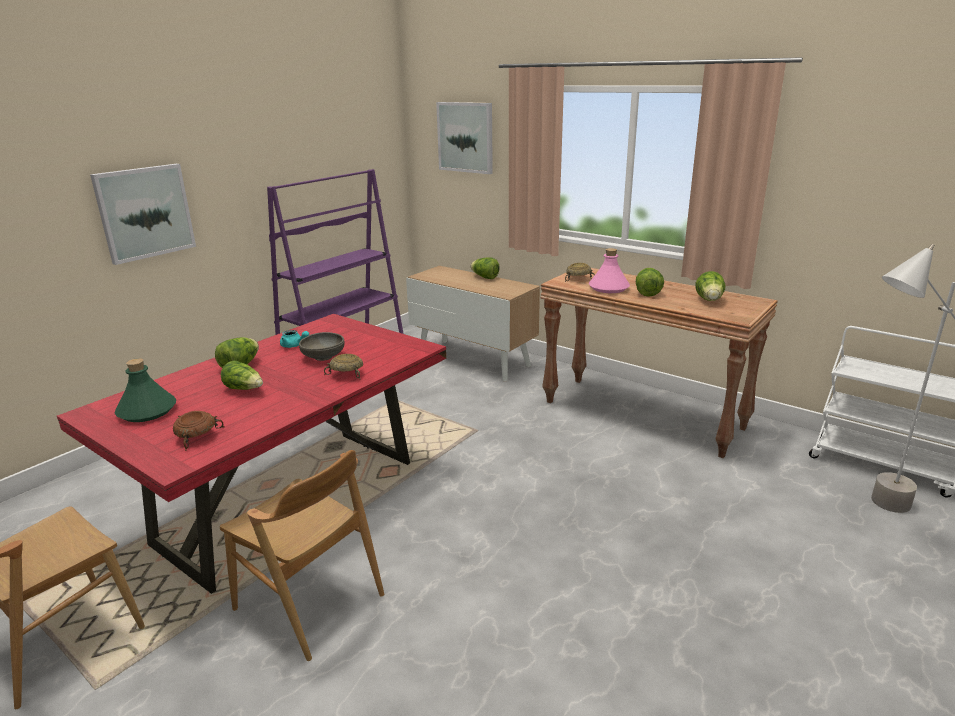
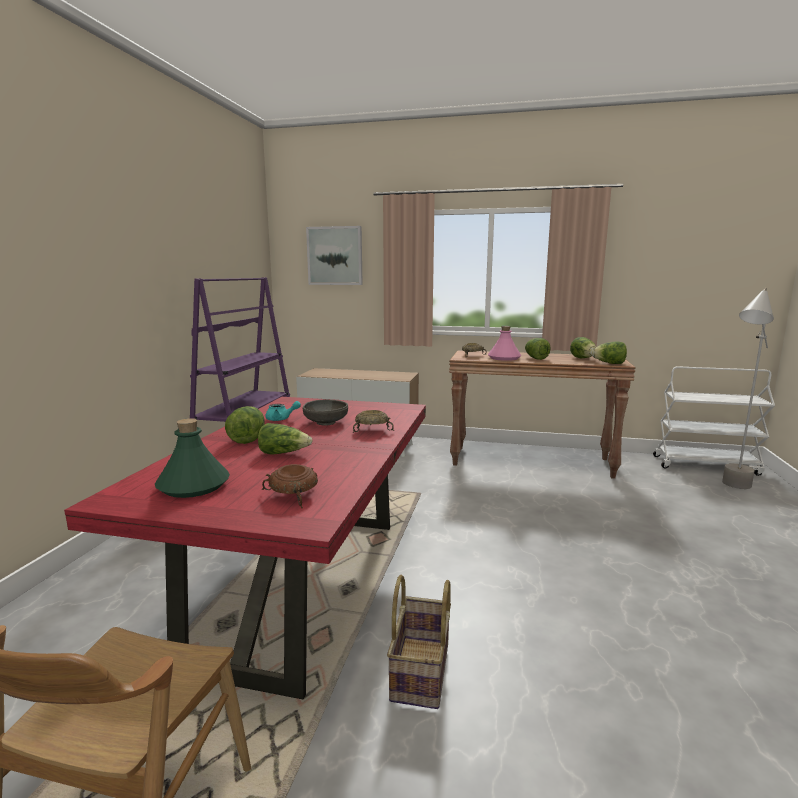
camera: 25 degrees left, 10 degrees down
picture [90,164,196,265] -> none
brown chair [220,450,384,661] -> basket [387,575,451,709]
lettuce [470,257,500,279] -> lettuce moved to [592,341,627,364]

